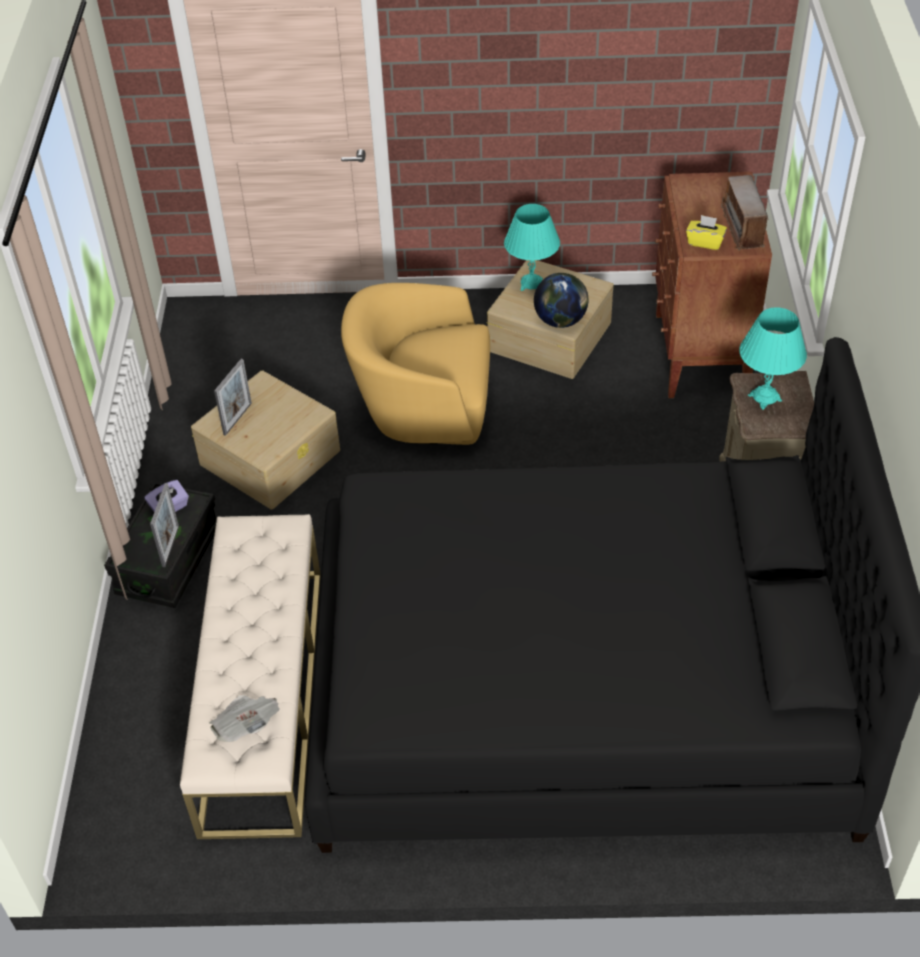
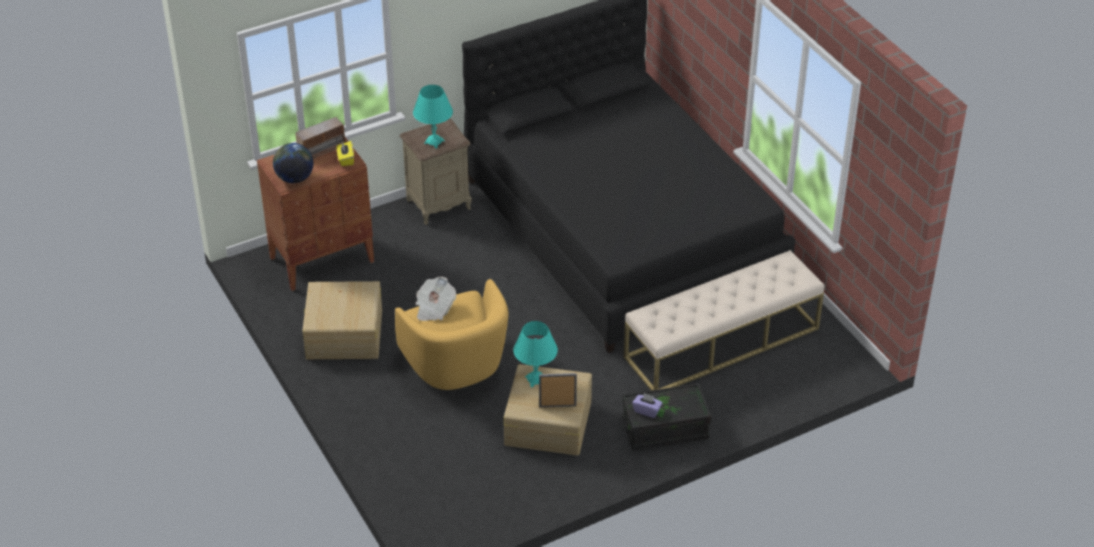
camera: 120 degrees left, 5 degrees down
picture frame [150,483,179,567] -> none
newspaper [209,694,280,742] -> newspaper moved to [415,276,456,321]
turquoise table lamp [504,204,560,291] -> turquoise table lamp moved to [513,321,558,388]
globe [534,273,589,328] -> globe moved to [273,143,313,183]

